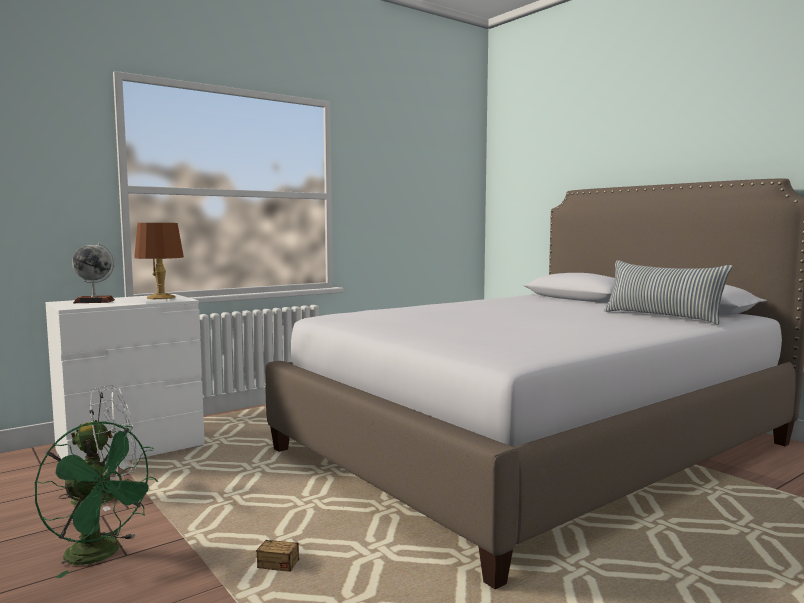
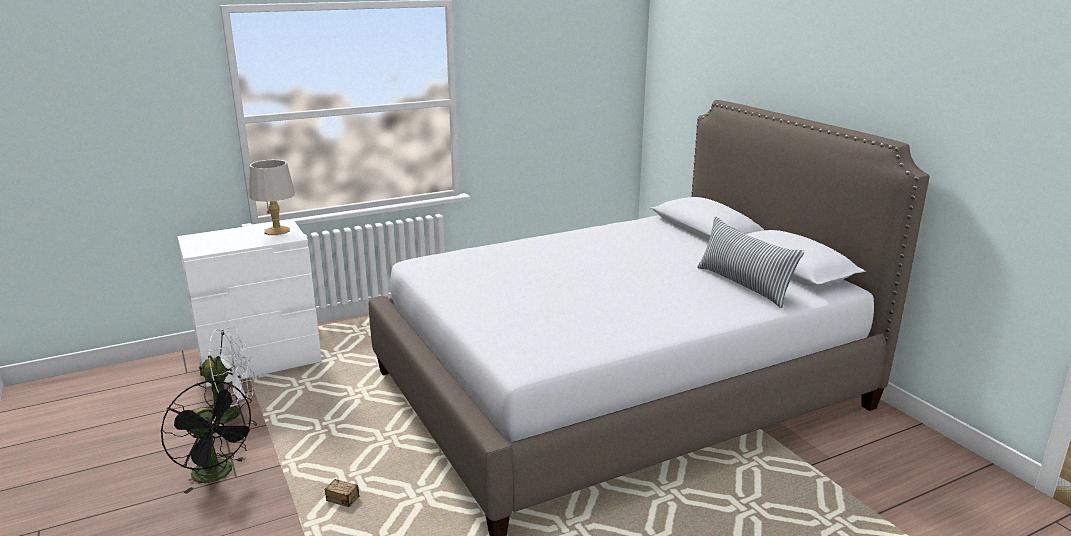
camera: 10 degrees right, 15 degrees up
green fan [35,422,158,578] -> black fan [161,380,257,494]
globe [72,243,115,303] -> none
brown table lamp [134,223,184,299] -> grey table lamp [250,160,295,235]

